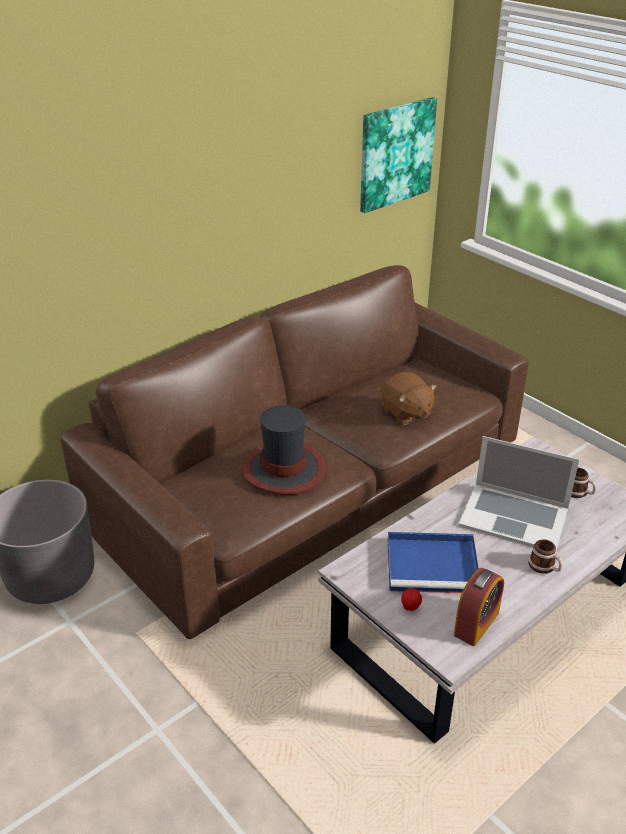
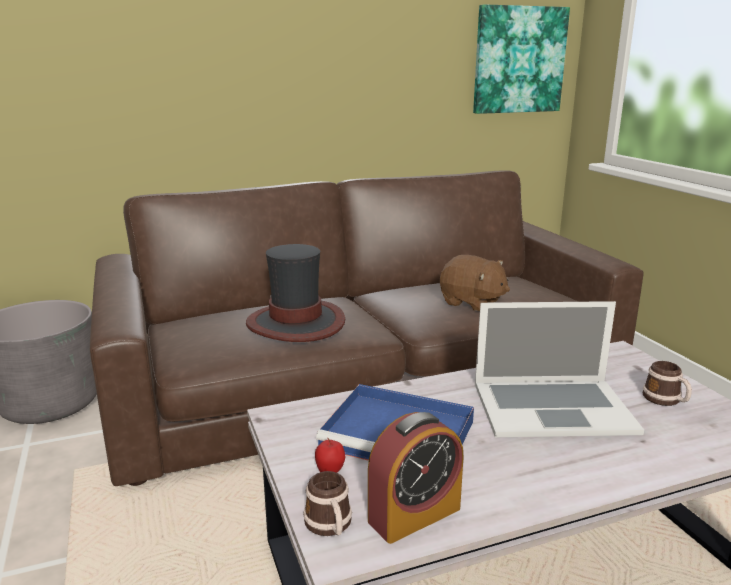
camera: 20 degrees right, 15 degrees down
brown plush toy [381,372,437,425] -> brown plush toy turned 45 degrees counterclockwise [440,255,510,311]
laptop [458,436,579,549] -> laptop turned 45 degrees counterclockwise [475,301,644,437]
mug [528,539,563,574] -> mug moved to [303,471,352,536]

